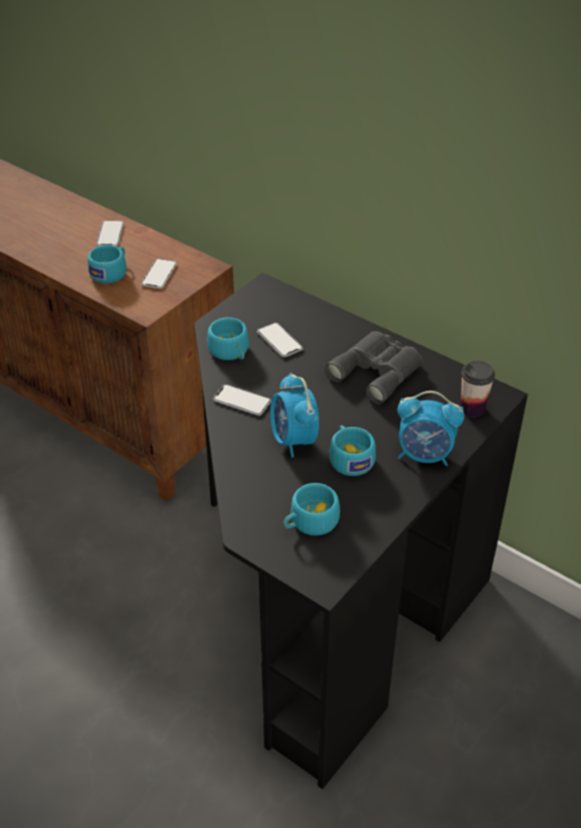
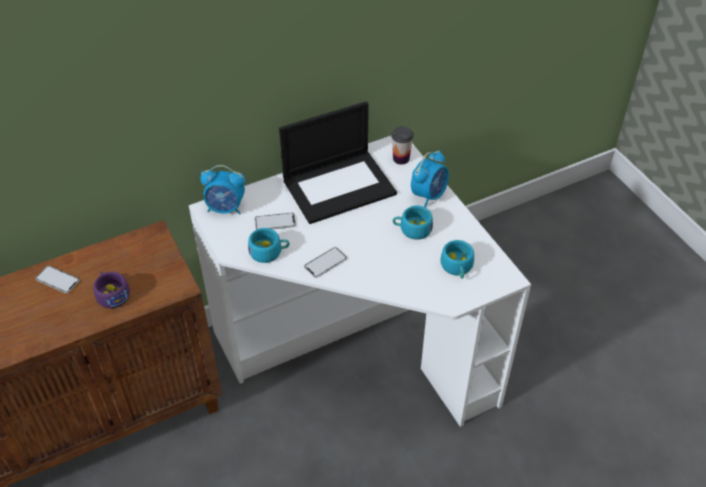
camera: 65 degrees left, 5 degrees up
turquoise cup [88,245,127,283] -> purple cup [93,272,130,308]
phone [141,259,177,289] -> none
black desk [194,272,528,789] -> white desk [189,135,531,427]
alarm clock [270,373,319,458] -> alarm clock moved to [200,165,245,214]
grey binoculars [325,331,423,404] -> laptop [279,101,397,224]

